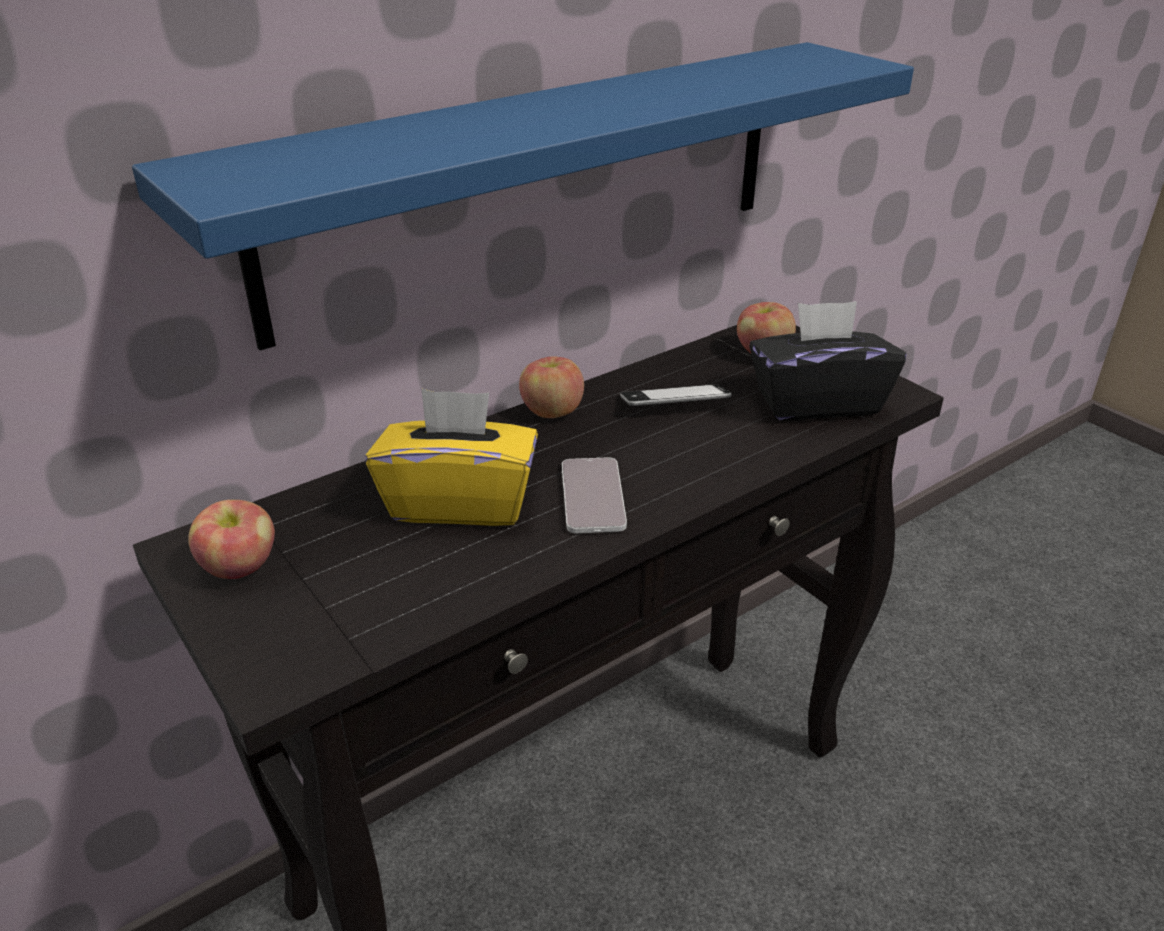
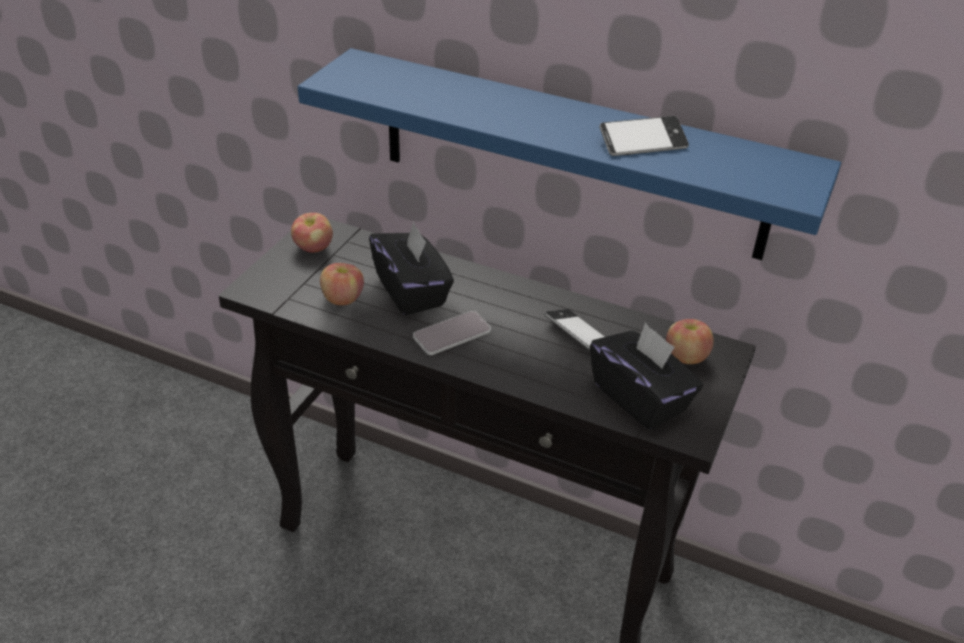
camera: 60 degrees right, 5 degrees up
yellow tissue box [366,389,538,526] -> black tissue box [369,222,454,315]
apple [519,356,584,418] -> apple moved to [320,263,364,305]
none -> phone [599,116,689,156]

